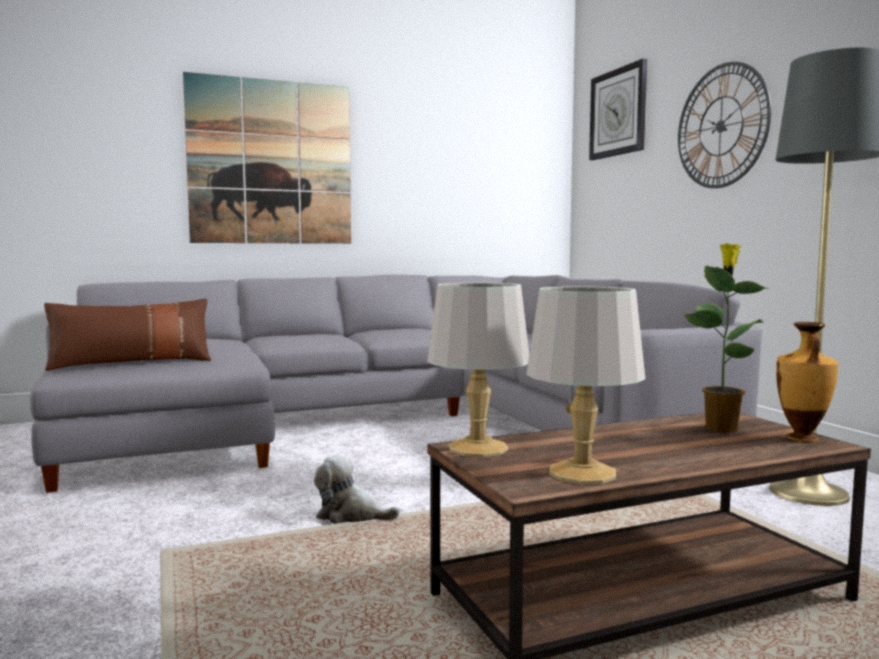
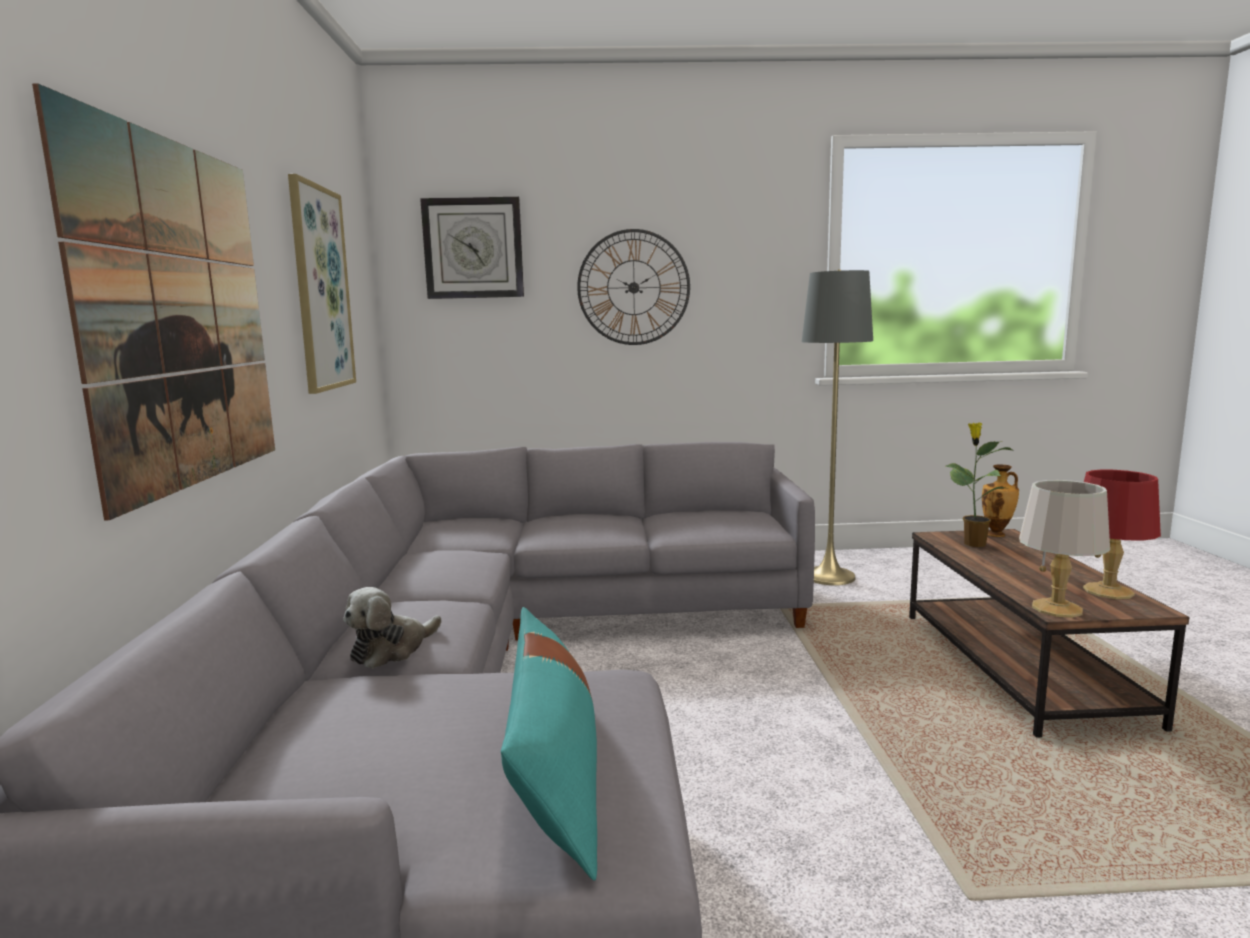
camera: 70 degrees left, 5 degrees up
brown pillow [44,299,211,371] -> turquoise pillow [501,607,597,881]
plush toy [314,455,400,524] -> plush toy moved to [343,587,442,669]
grey table lamp [526,286,645,484] -> red table lamp [1083,470,1161,599]
none -> picture [288,174,356,394]

